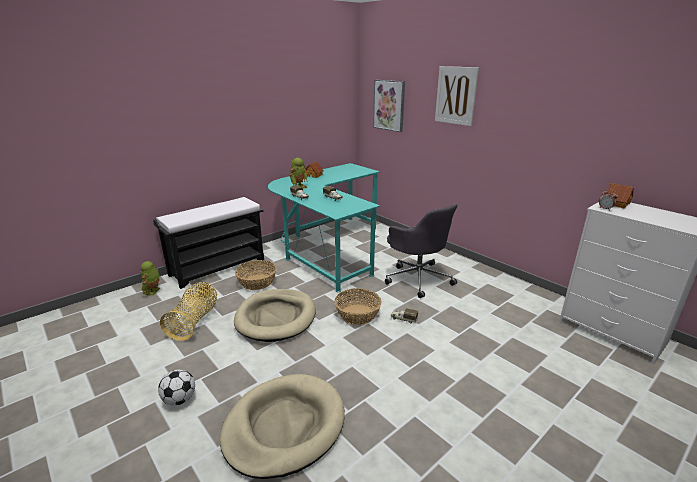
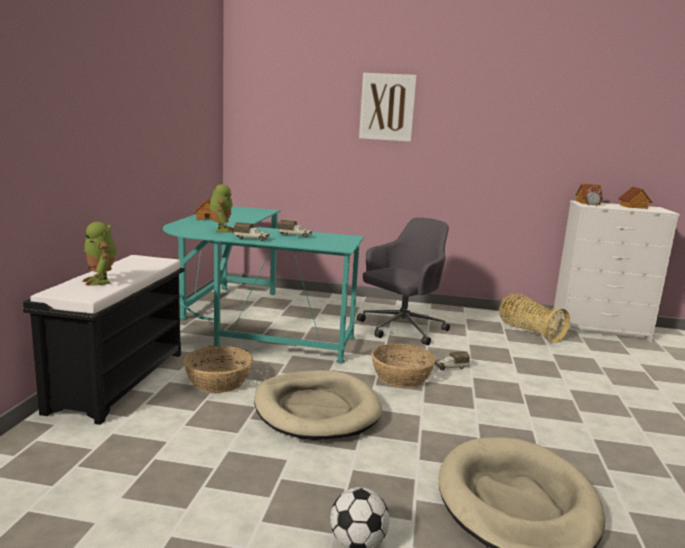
camera: 40 degrees left, 10 degrees down
toy robot [140,261,160,295] -> toy robot moved to [83,222,117,286]
basket [160,282,217,341] -> basket moved to [499,293,570,343]
picture [373,80,405,132] -> none
grey office chair [385,203,458,298] -> grey office chair turned 60 degrees counterclockwise [357,217,450,345]
none -> toy house [618,187,652,209]

